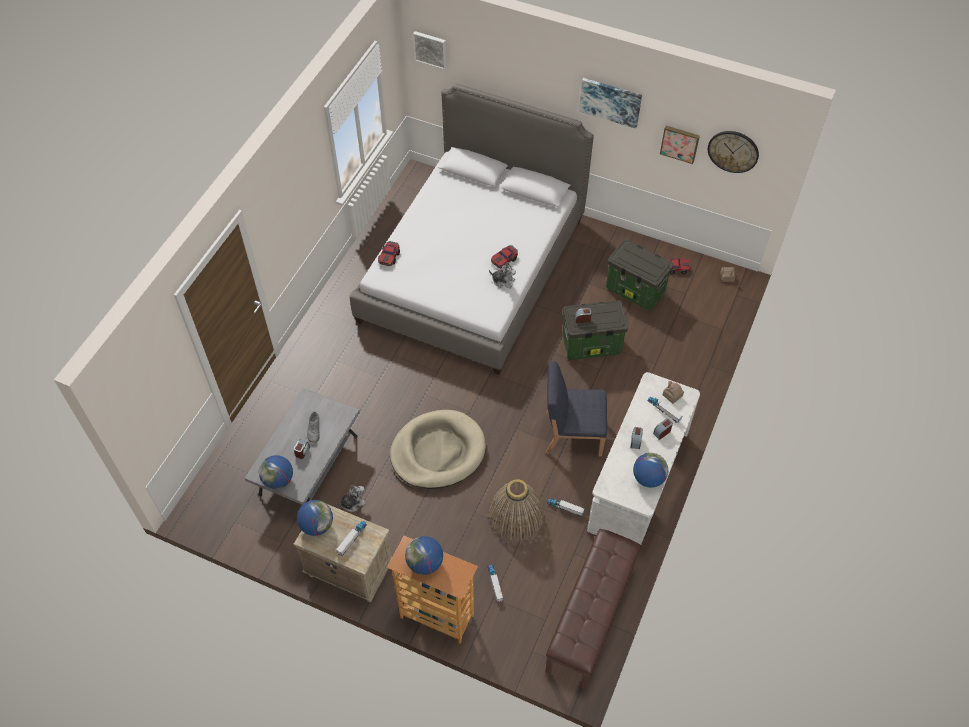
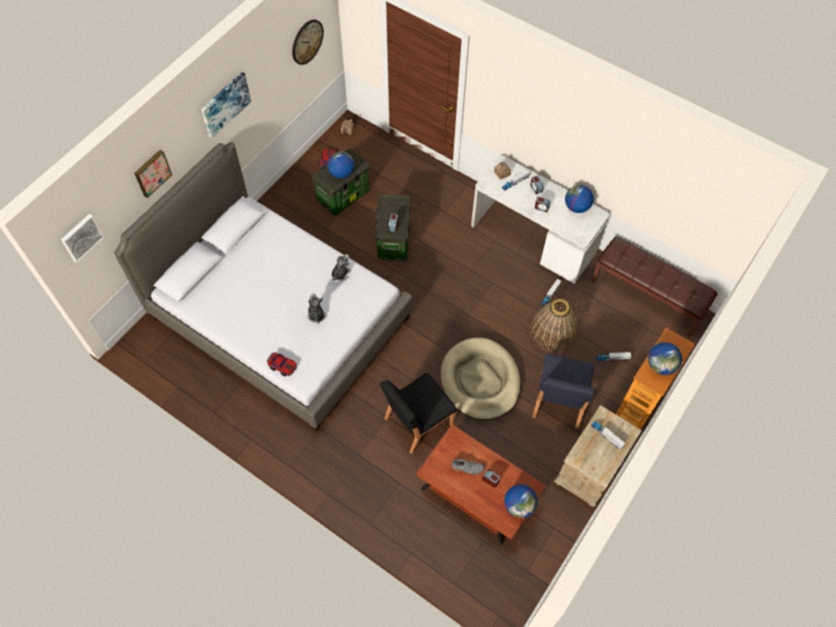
camera: 80 degrees left, 5 degrees up
grey coffee table [245,388,360,505] -> brown coffee table [416,425,546,545]
globe [297,500,333,536] -> globe moved to [327,151,354,178]
plush toy [336,485,366,512] -> plush toy moved to [307,293,325,324]
toy car [491,245,518,268] -> none
blue chair [545,361,607,457] -> blue chair moved to [532,354,595,428]
picture [660,126,700,164] -> picture moved to [134,150,172,198]
none -> black chair [380,373,457,454]

